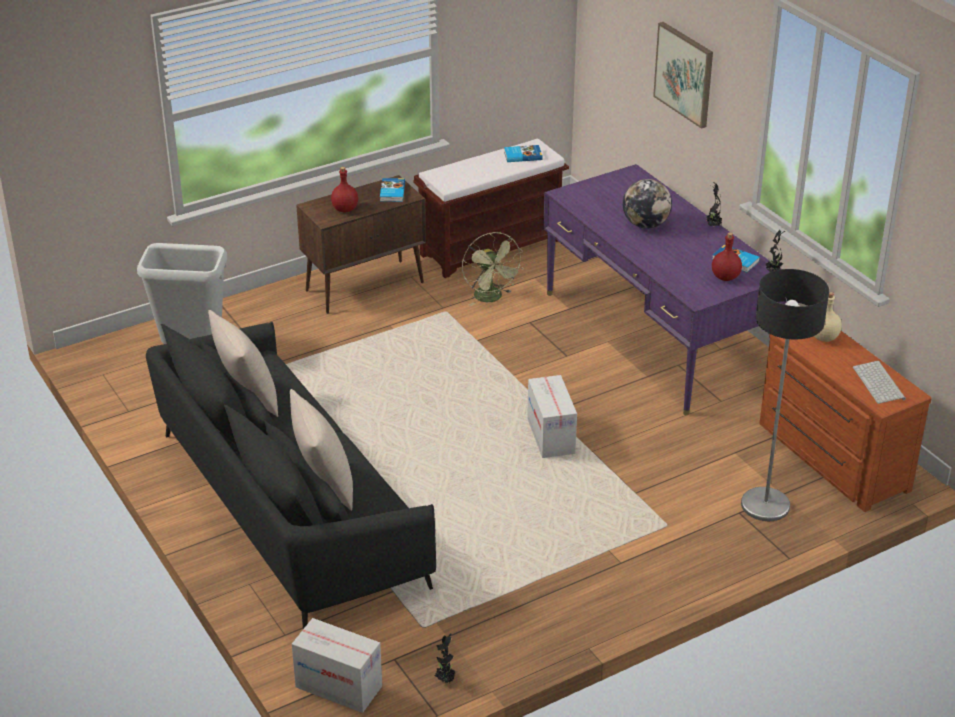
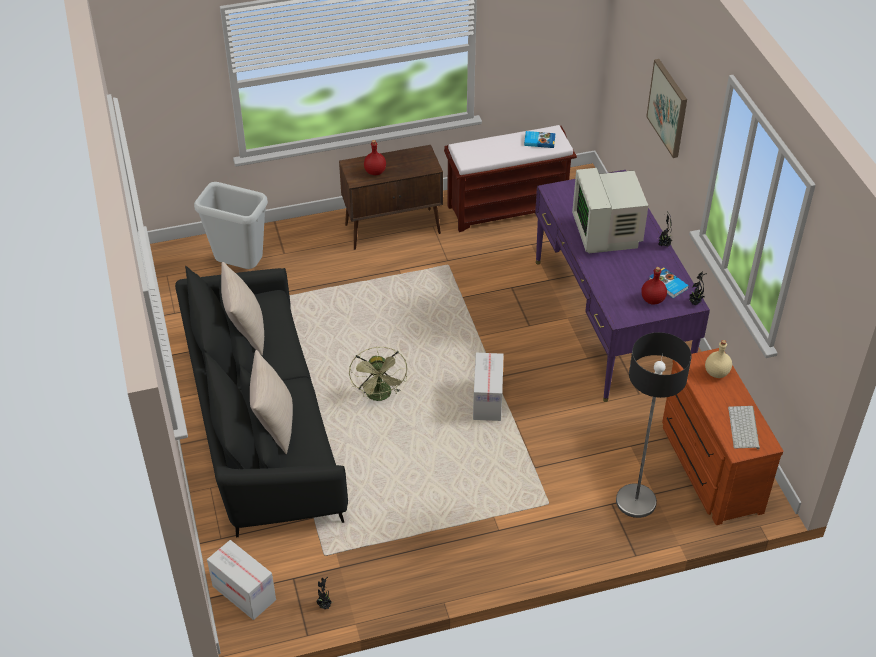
camera: 15 degrees right, 10 degrees up
book [380,178,405,202] -> none
green fan [462,232,524,306] -> green fan moved to [349,347,407,401]
globe [623,179,672,229] -> monitor [572,168,648,253]

